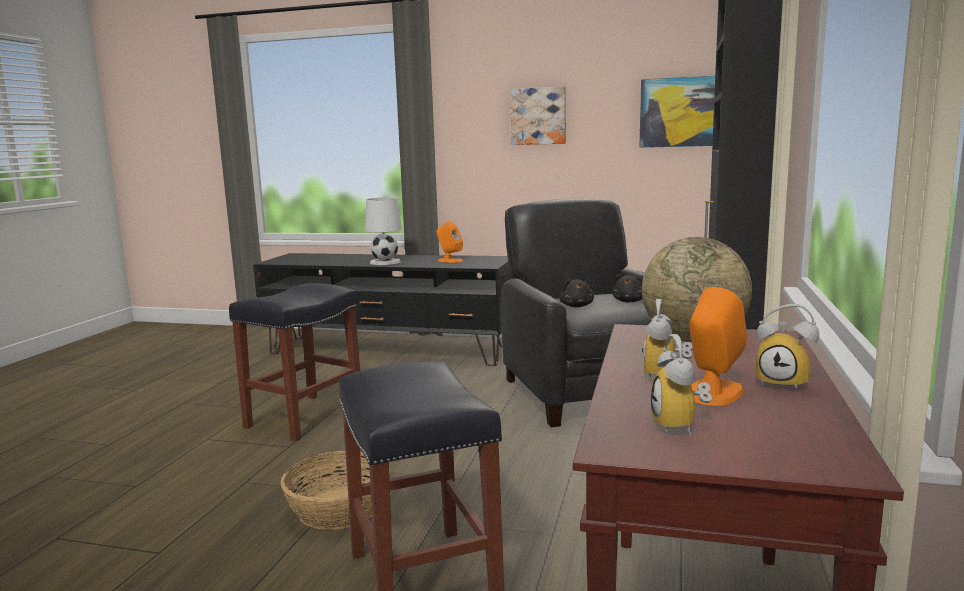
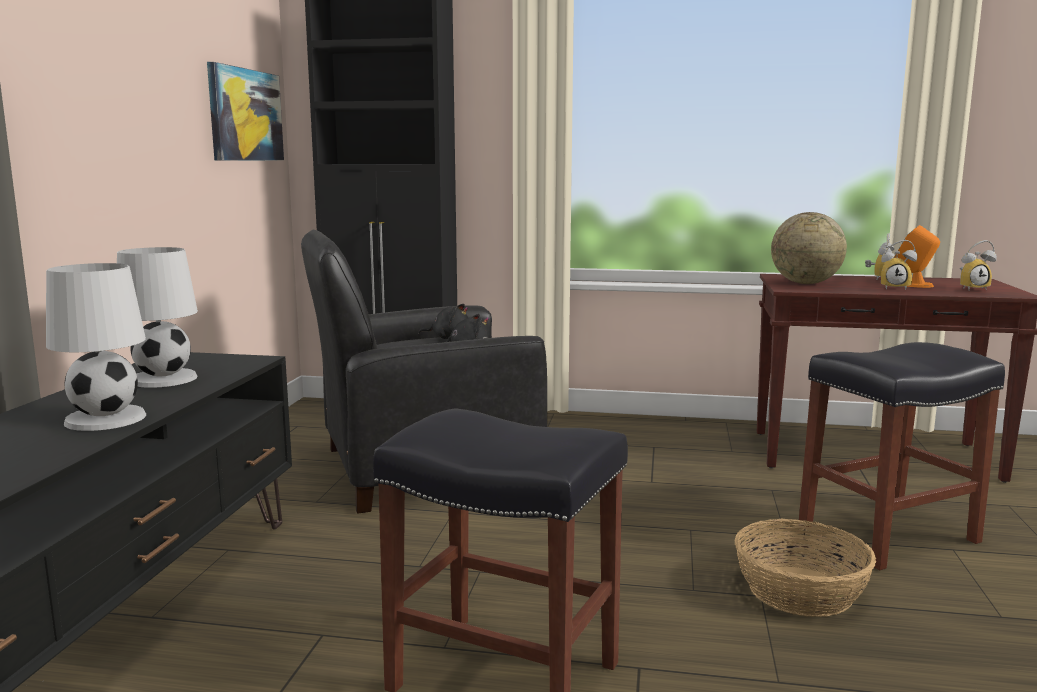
camera: 95 degrees left, 0 degrees up
orange speaker [436,221,463,263] -> white table lamp [117,247,198,388]
picture [510,86,566,145] -> none

